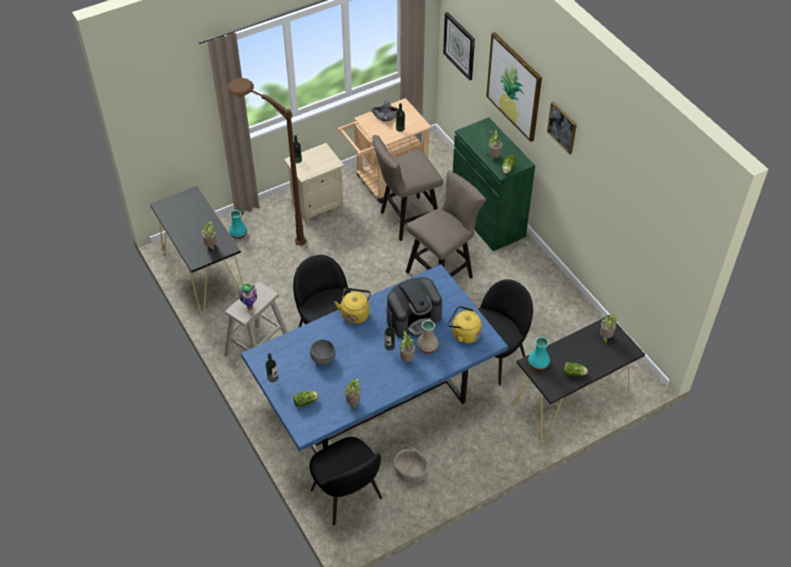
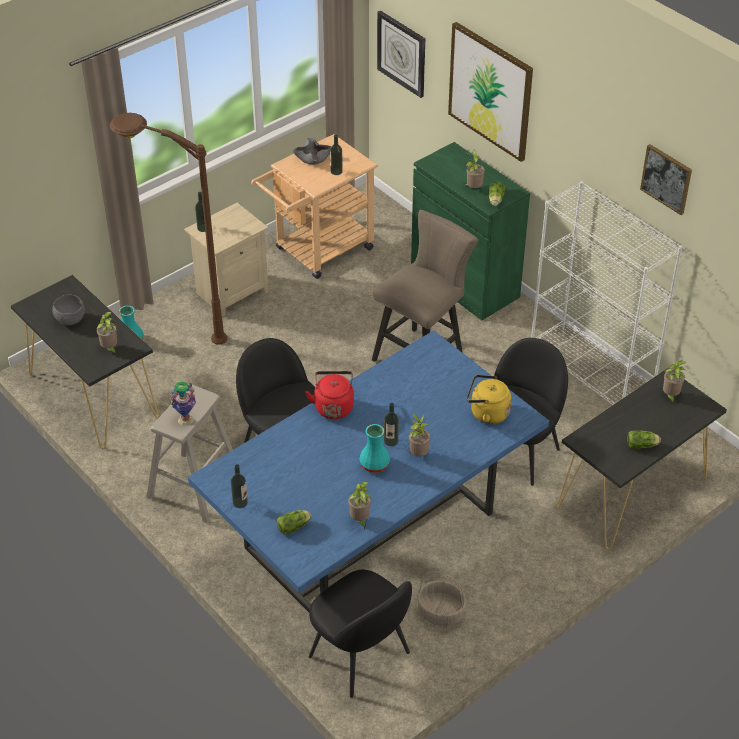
camera: 10 degrees left, 5 degrees down
grey bowl [310,339,336,365] -> grey bowl moved to [52,295,85,325]
yellow kettle [335,288,371,324] -> red kettle [305,371,354,419]
beige stool [372,135,443,241] -> none
coffee machine [387,277,442,338] -> none
beige vase [417,320,439,354] -> none
turquoise vase [528,337,550,370] -> turquoise vase moved to [359,424,390,473]
picture [547,102,577,155] -> picture moved to [640,144,692,215]
none -> white bookcase [531,181,682,405]

